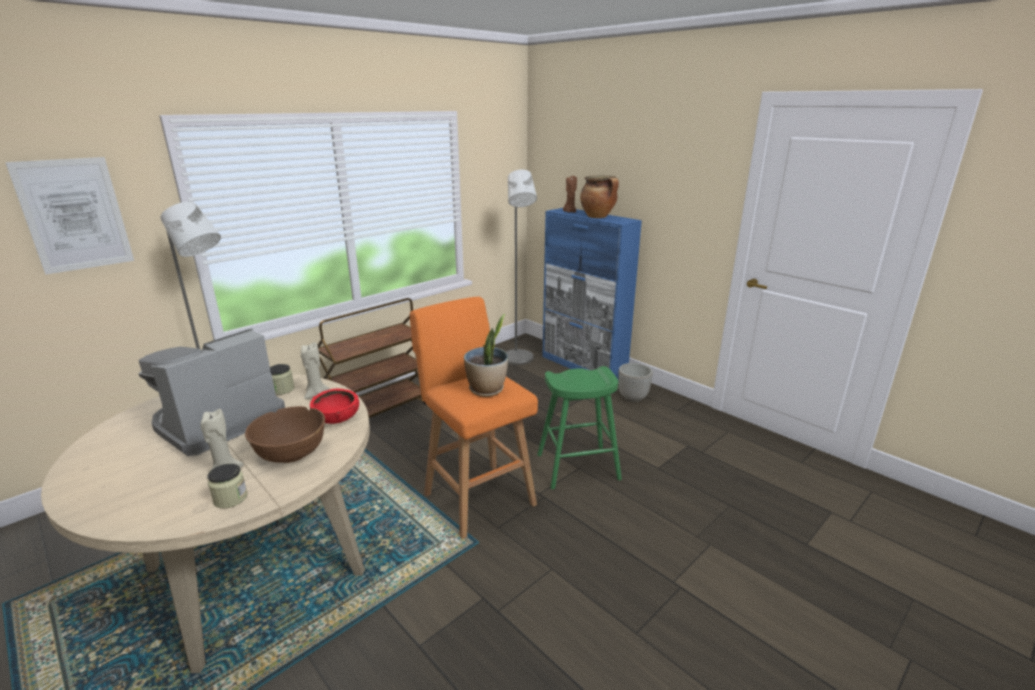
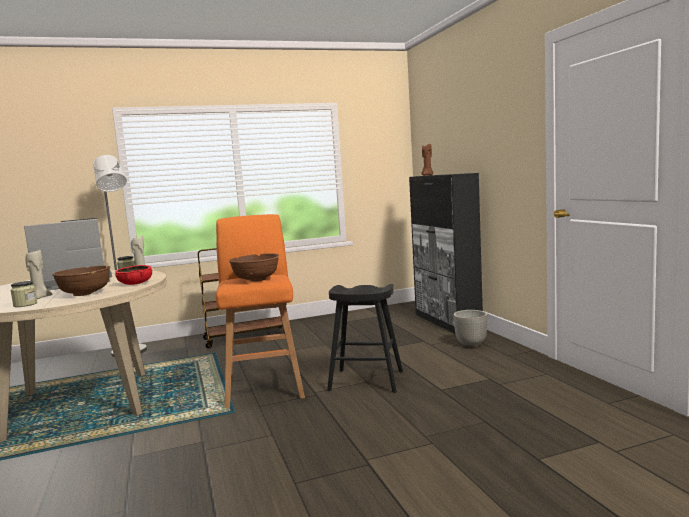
camera: 25 degrees right, 15 degrees down
picture [5,157,134,275] -> none
potted plant [464,314,508,397] -> brown bowl [229,253,279,282]
grey floor lamp [506,170,537,365] -> none
green stool [537,366,622,489] -> black stool [327,284,403,393]
blue cabinet [543,208,642,379] -> black cabinet [409,173,483,334]
cooking pot [580,175,619,218] -> none

